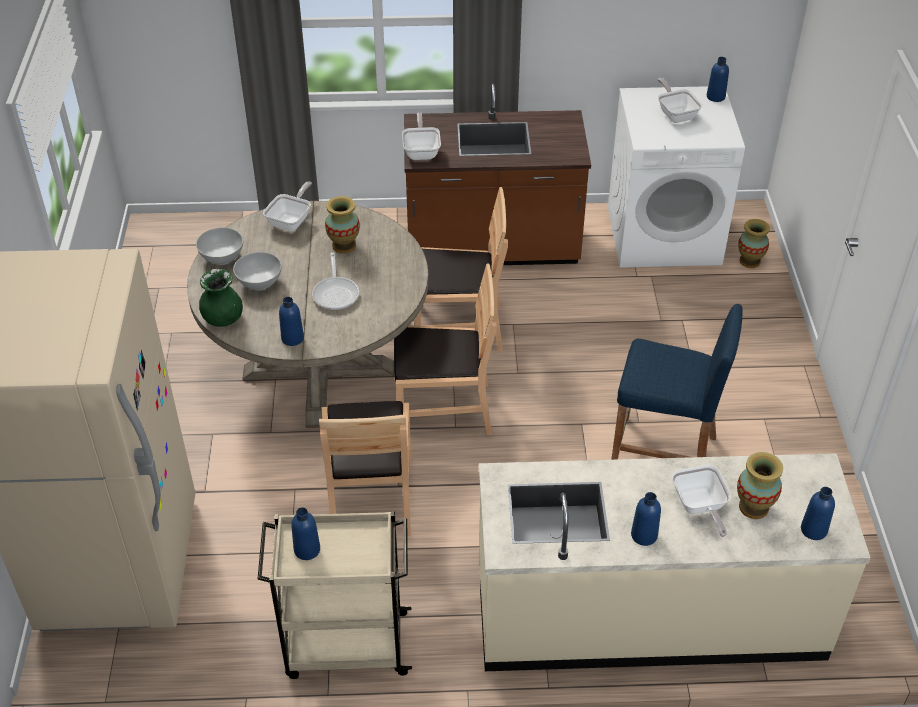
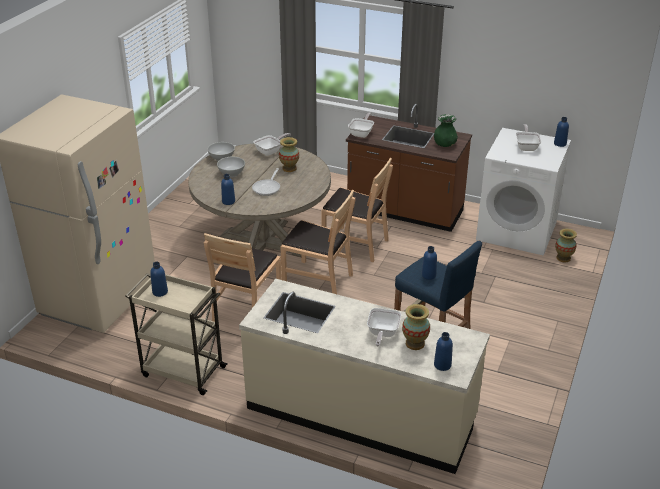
camera: 25 degrees right, 10 degrees down
green vase [199,269,243,327] -> green vase moved to [434,114,458,147]
blue bottle [631,492,661,546] -> blue bottle moved to [422,246,437,280]

